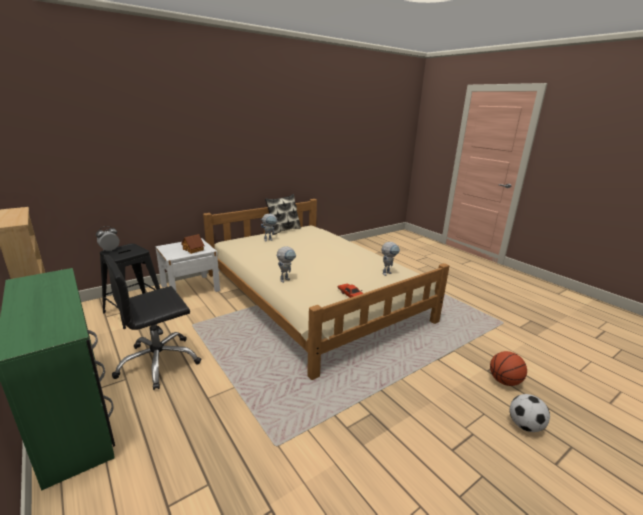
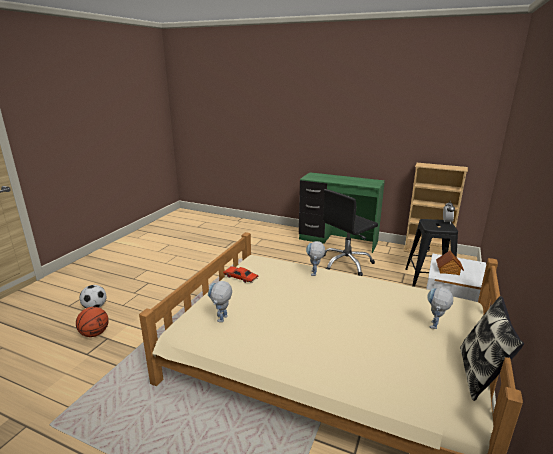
camera: 150 degrees right, 0 degrees up
black office chair [104,255,201,390] -> black office chair turned 150 degrees counterclockwise [323,189,378,276]

